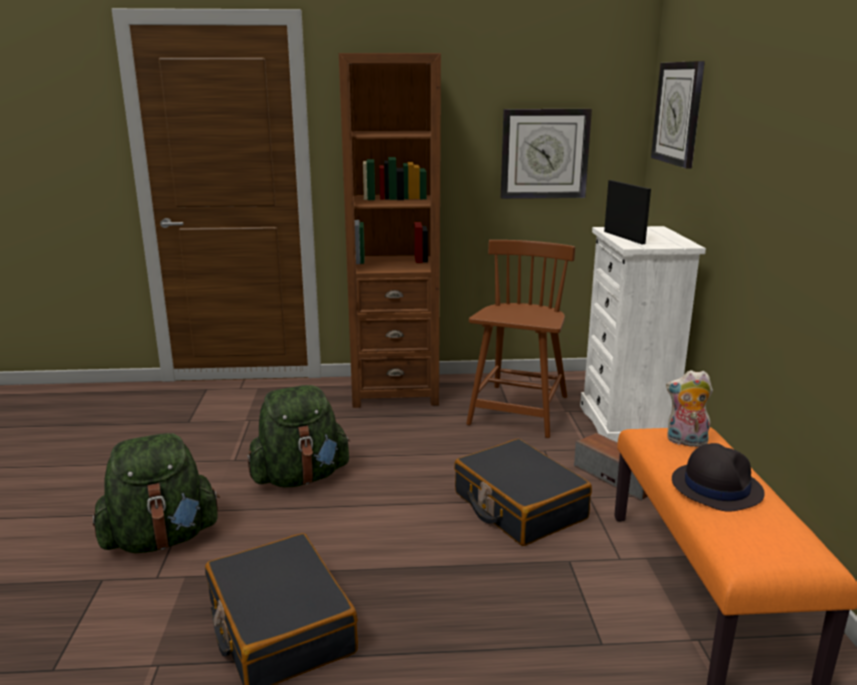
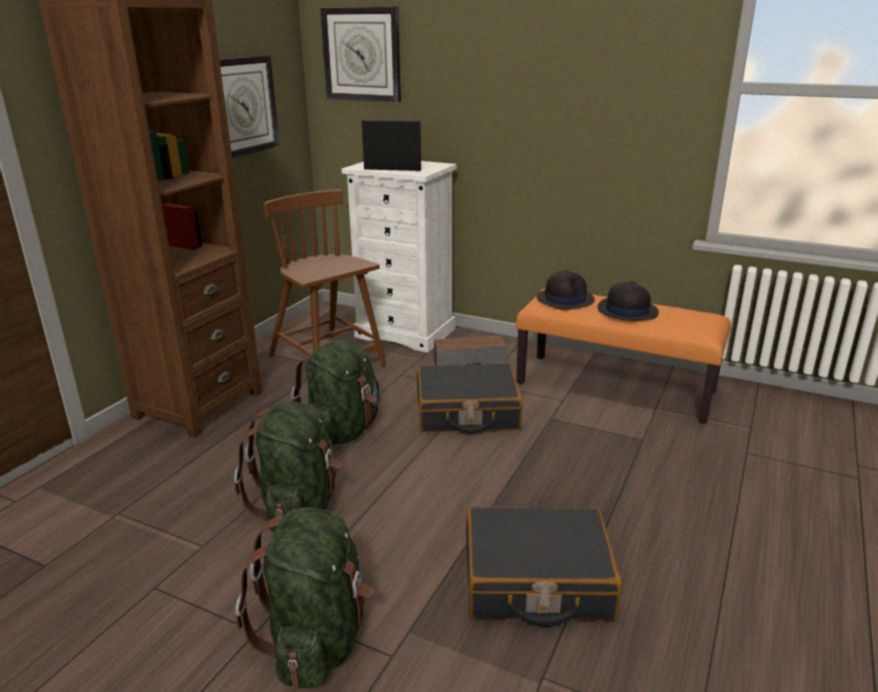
camera: 60 degrees left, 5 degrees up
plush toy [666,370,713,447] -> black hat [537,270,595,310]
none -> green backpack [291,340,380,446]

